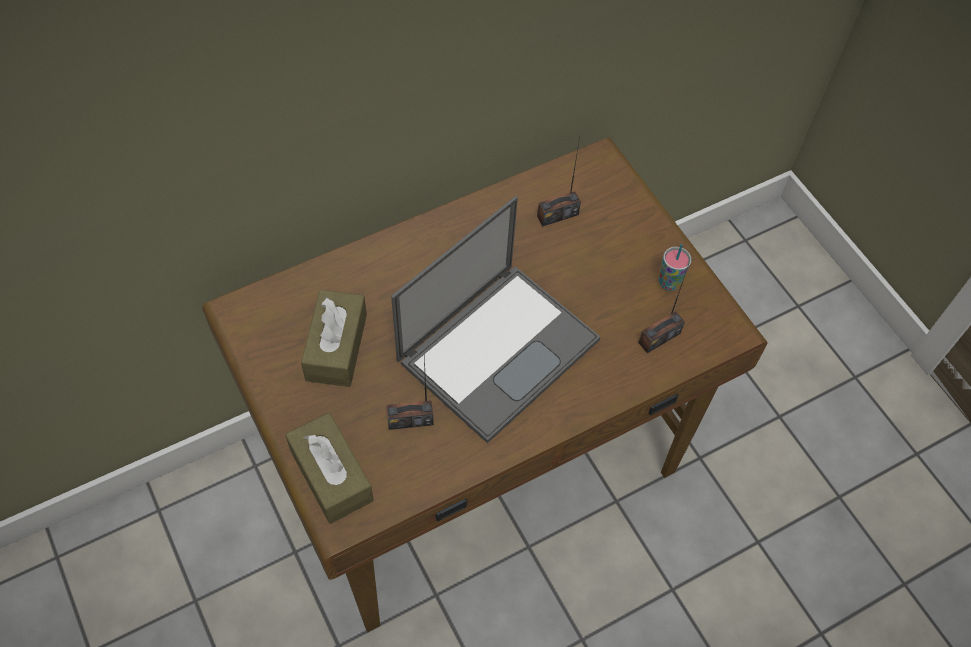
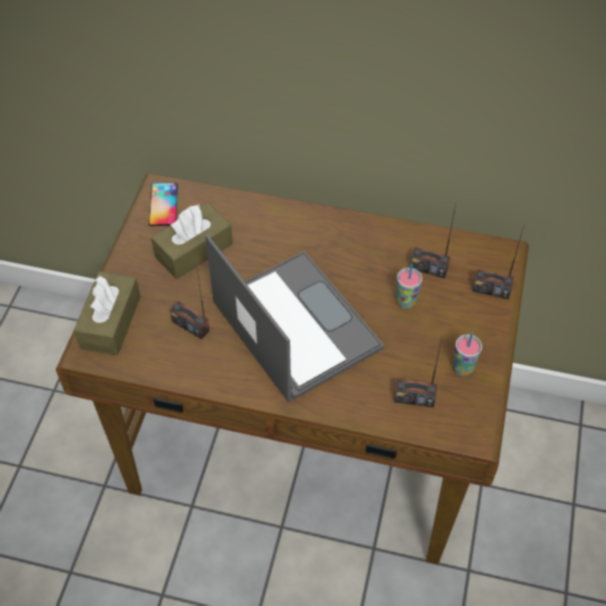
camera: 45 degrees right, 5 degrees down
laptop [391,196,601,444] -> laptop turned 120 degrees counterclockwise [205,234,384,403]
none -> phone [149,183,178,226]
none -> cup [396,264,422,308]
none -> radio [472,226,524,299]

